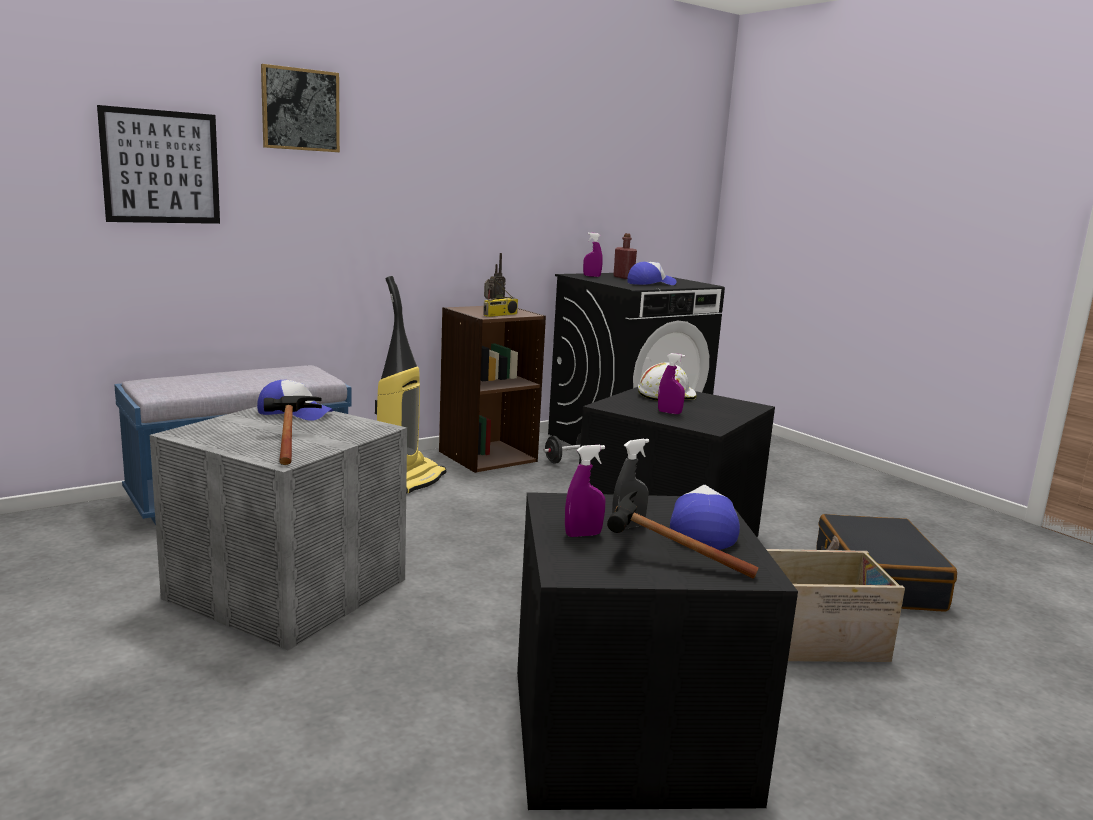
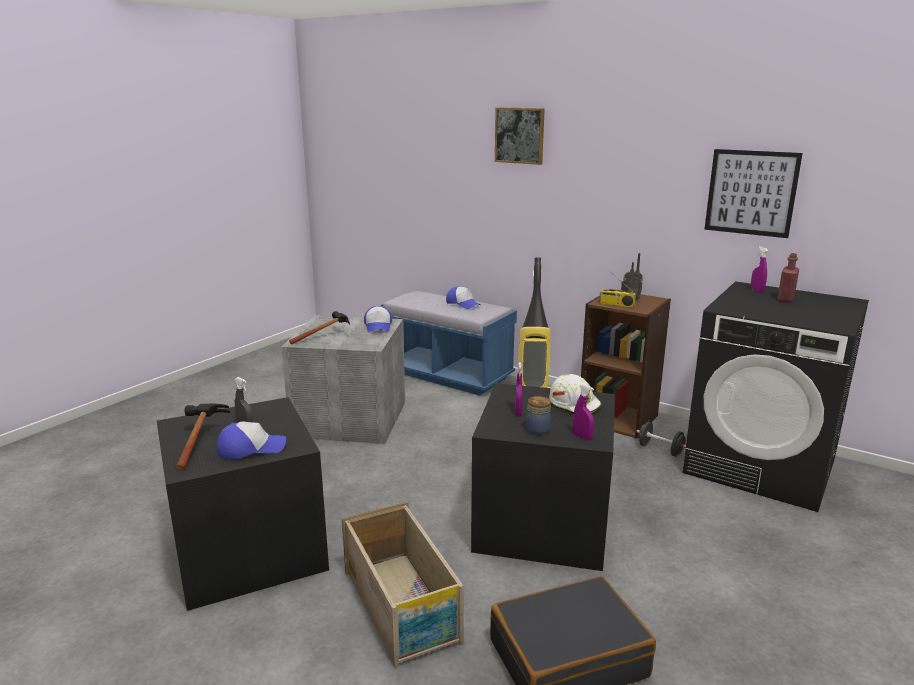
camera: 70 degrees right, 5 degrees up
picture [97,105,220,224] -> picture moved to [704,149,803,238]
purple spray bottle [565,445,605,537] -> purple spray bottle moved to [573,384,594,440]
cap [627,262,677,285] -> cap moved to [446,286,481,309]
none -> jar [526,396,551,435]

